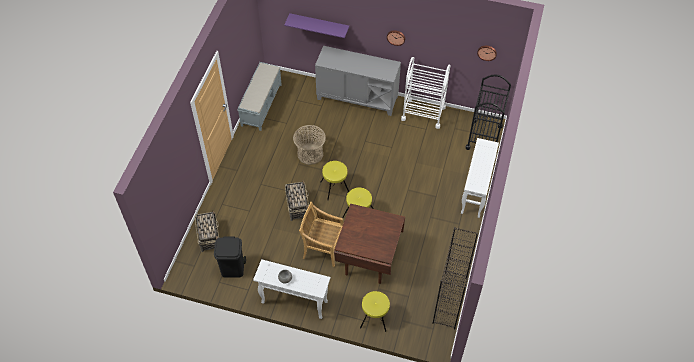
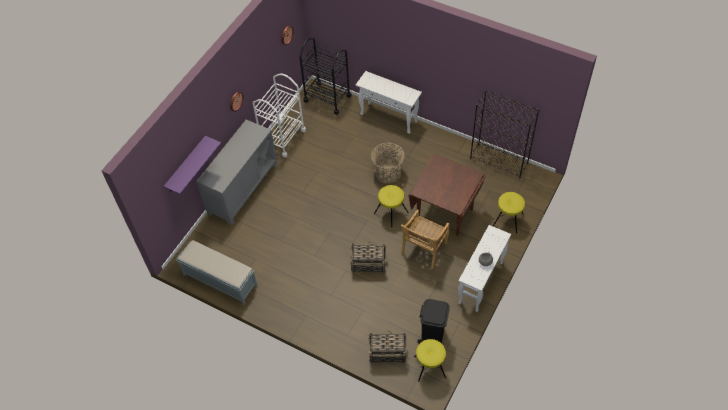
camera: 75 degrees left, 0 degrees up
basket [293,125,326,165] -> basket moved to [371,143,405,184]
yellow stool [321,161,349,200] -> yellow stool moved to [414,339,446,382]

